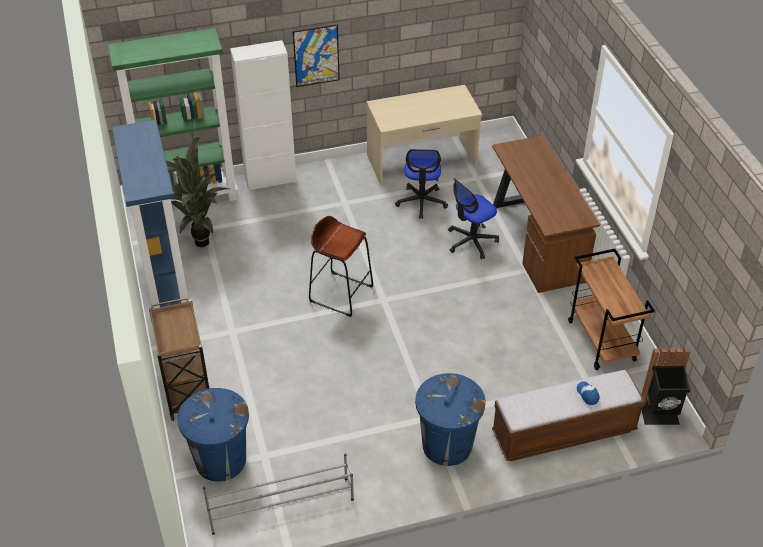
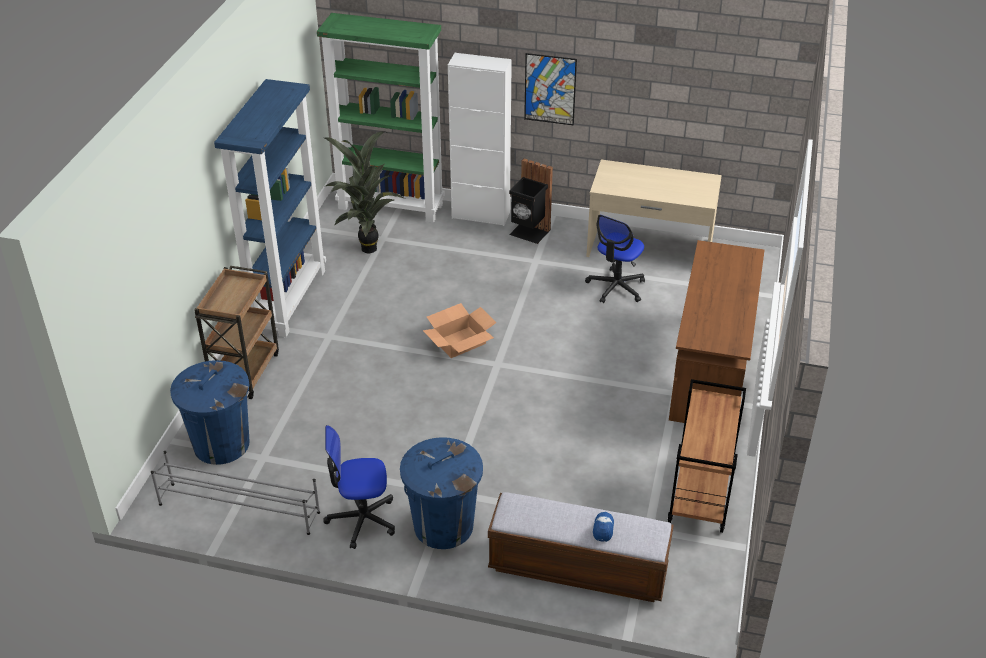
camera: 30 degrees right, 5 degrees down
brown stool [309,216,373,317] -> cardboard box [423,303,497,358]
office chair [448,178,499,259] -> office chair moved to [324,425,395,549]
black trash can [641,348,690,425] -> black trash can moved to [509,158,553,244]

